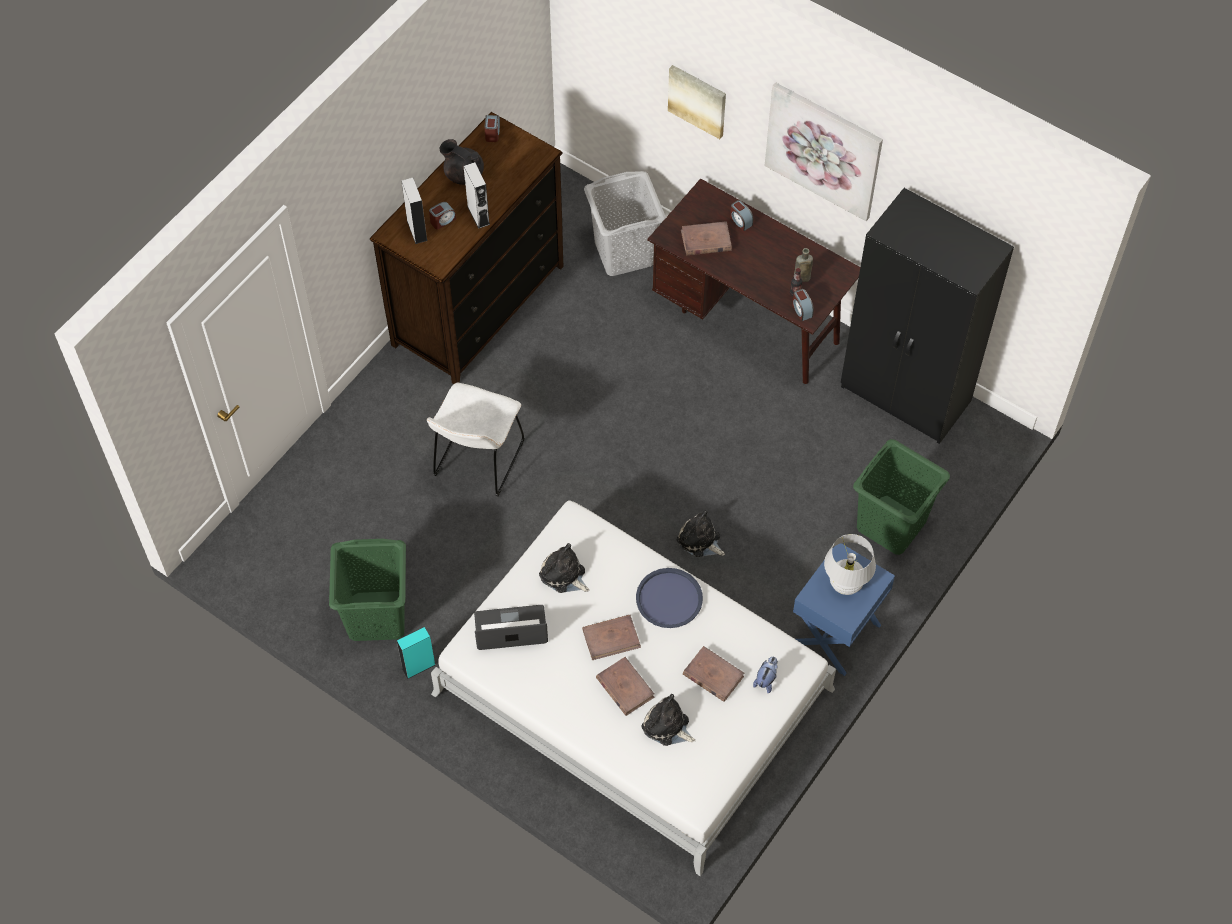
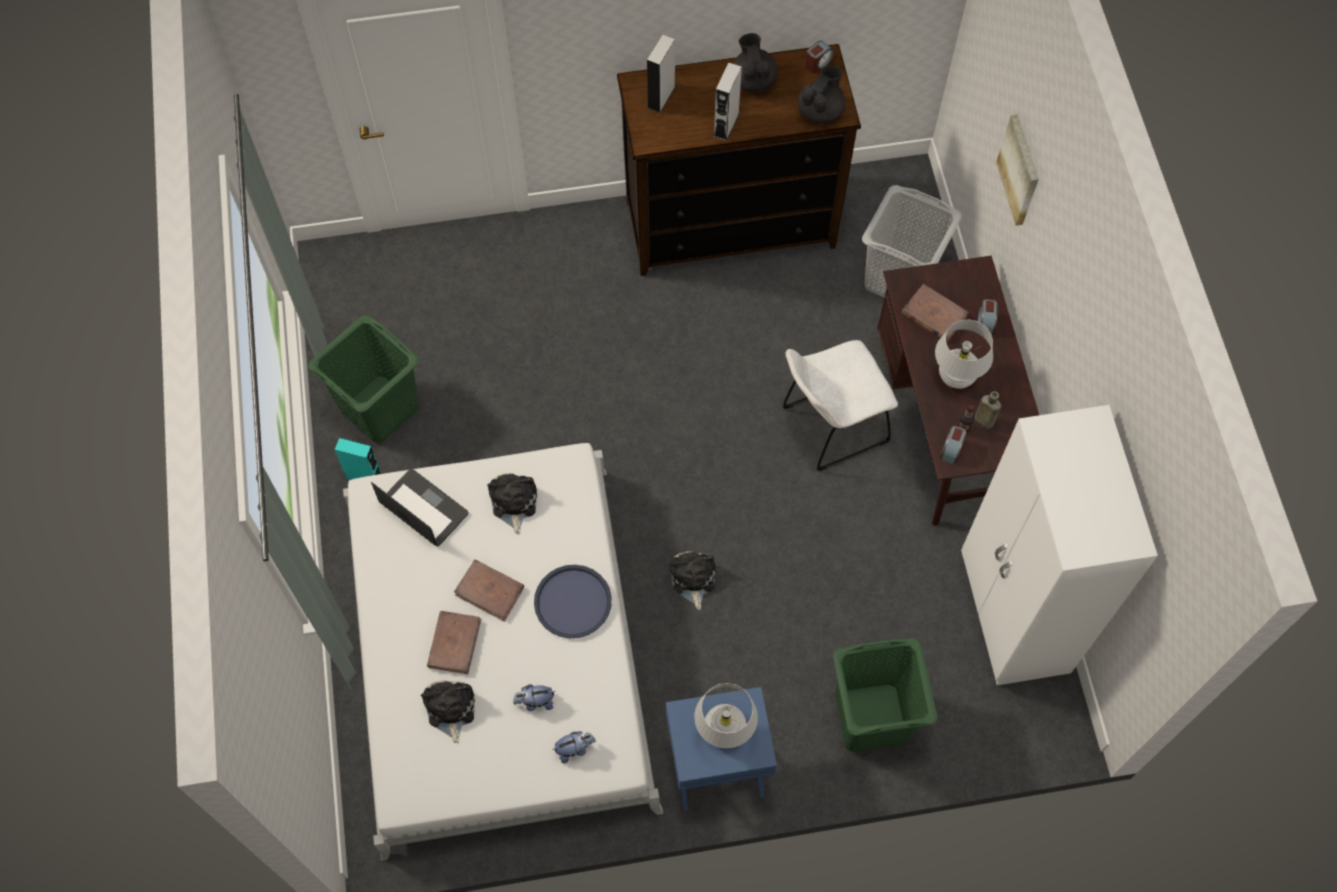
camera: 45 degrees right, 5 degrees up
white chair [427,383,525,496] -> white chair moved to [782,340,898,471]
alarm clock [429,202,456,230] -> none
brown book [683,646,744,702] -> plush toy [513,684,556,711]
picture [765,82,883,221] -> none
black wardrobe [841,188,1014,444] -> white wardrobe [961,405,1158,685]
none -> black teapot [797,65,846,123]
none -> white table lamp [935,319,993,389]

